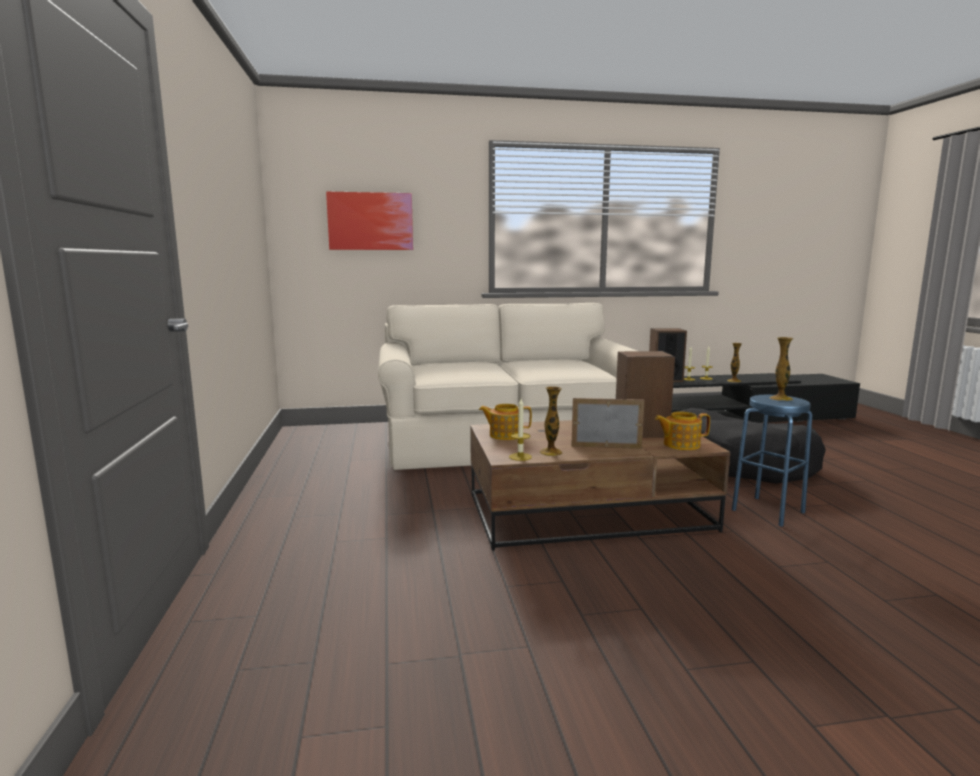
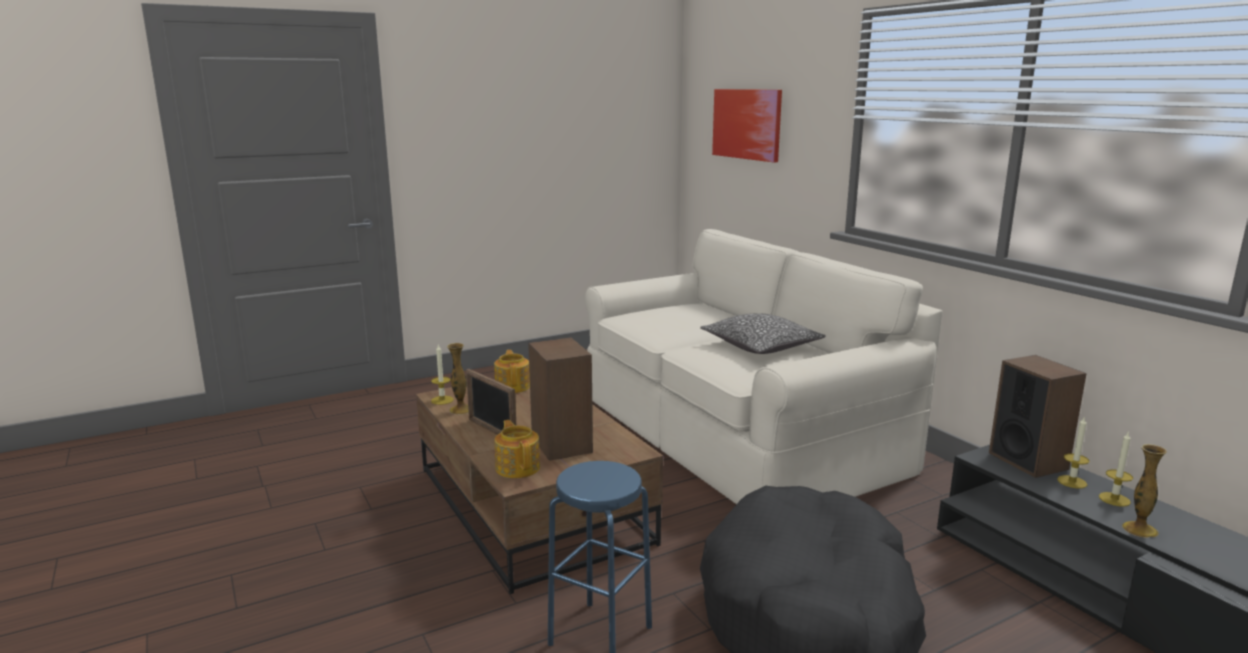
camera: 70 degrees right, 5 degrees up
picture frame [571,398,645,449] -> picture frame turned 150 degrees clockwise [466,369,516,435]
vase [770,337,793,401] -> none
none -> pillow [700,313,826,354]

